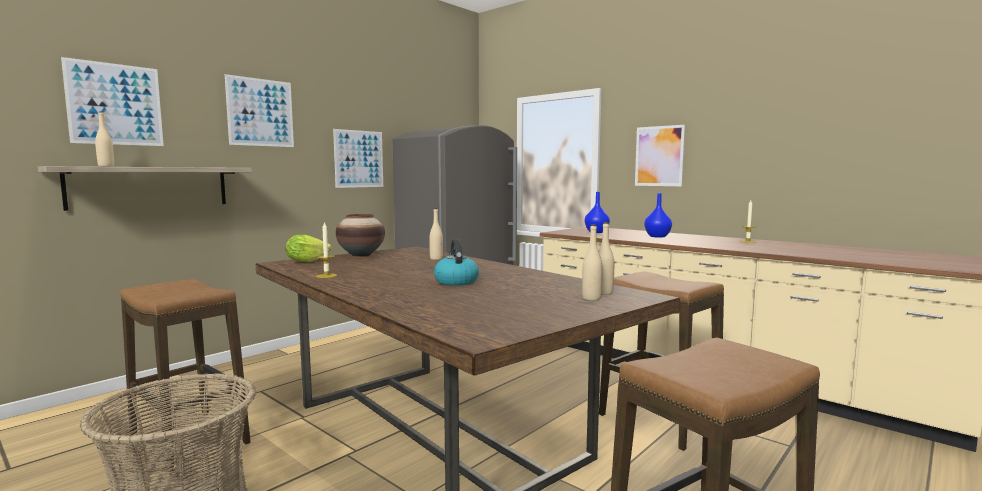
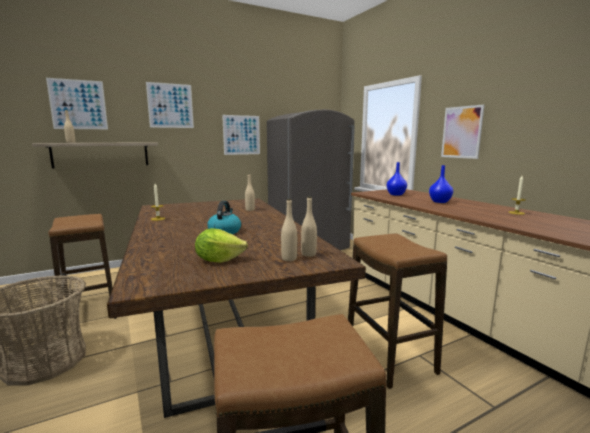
camera: 20 degrees right, 5 degrees up
lettuce [285,234,331,262] -> lettuce moved to [195,228,248,263]
vase [336,214,385,257] -> none

